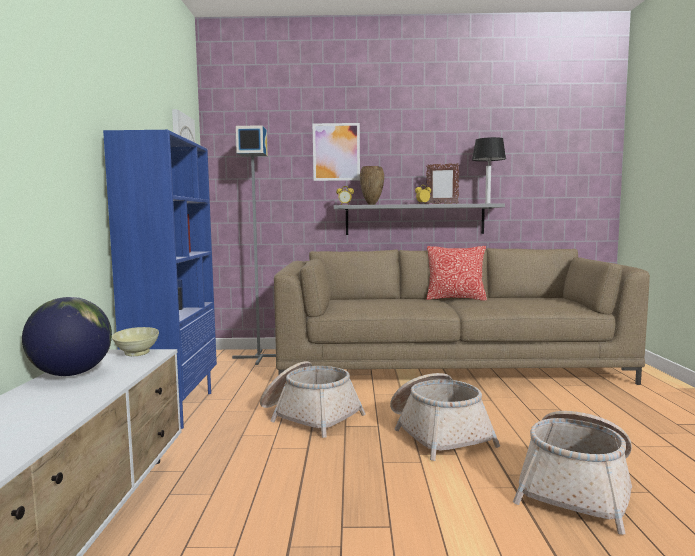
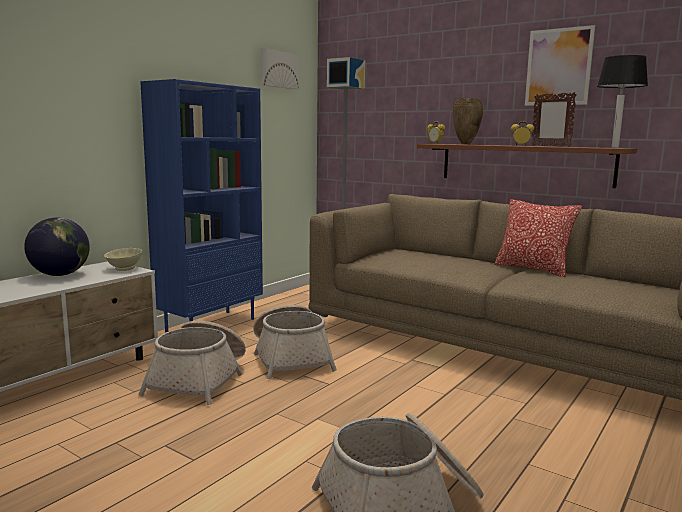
camera: 35 degrees right, 5 degrees up
picture [313,123,360,181] -> picture moved to [525,25,595,106]
grey shelf [334,203,505,235] -> brown shelf [417,144,637,188]
basket [390,373,500,461] -> basket moved to [138,321,246,405]

